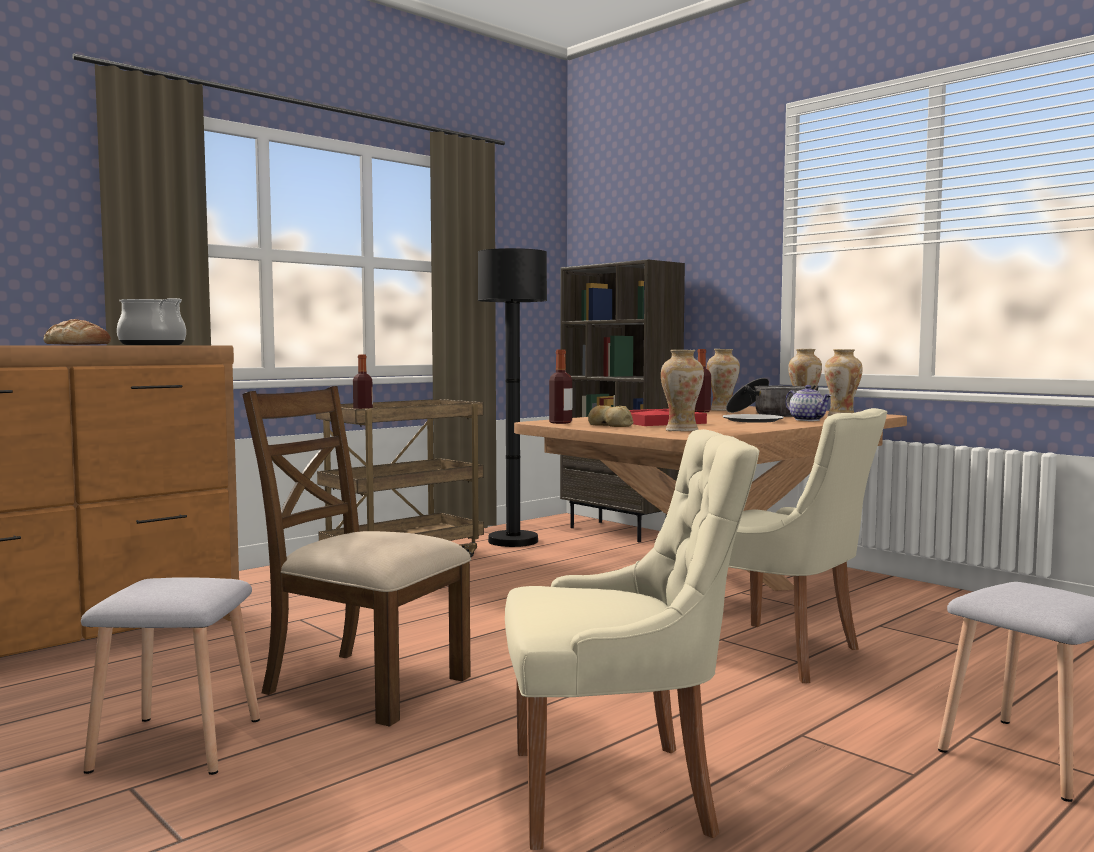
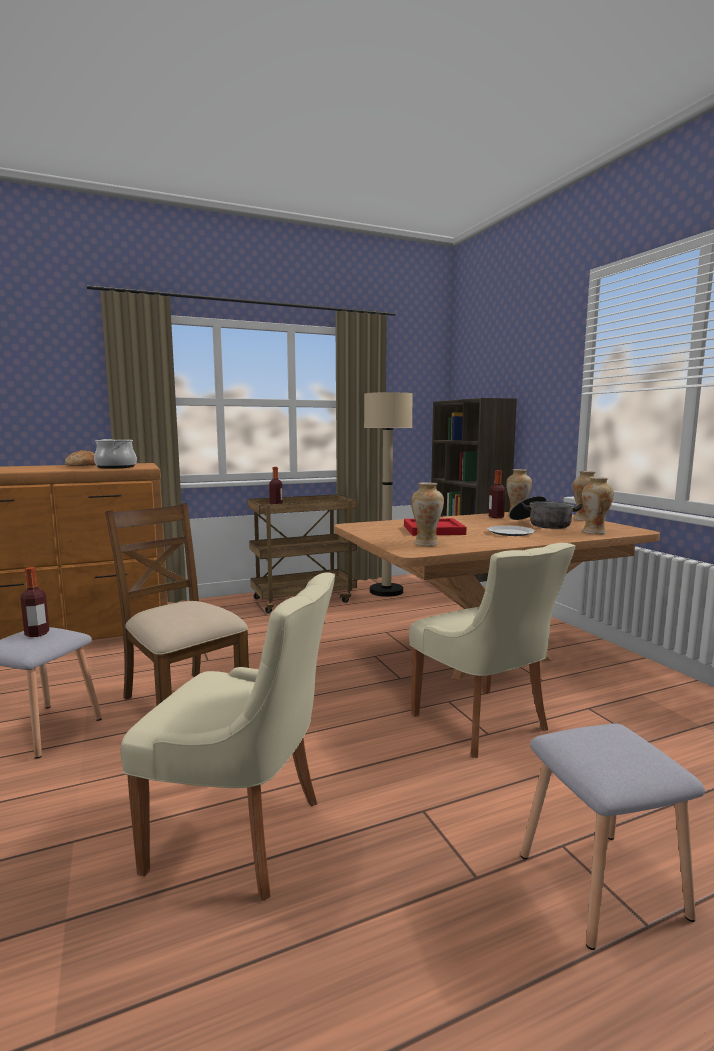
camera: 20 degrees right, 5 degrees up
black floor lamp [478,248,547,547] -> beige floor lamp [364,392,413,597]
bottle [549,349,572,424] -> bottle moved to [20,567,49,637]
bread [588,405,634,427] -> none
teapot [785,385,832,421] -> none

